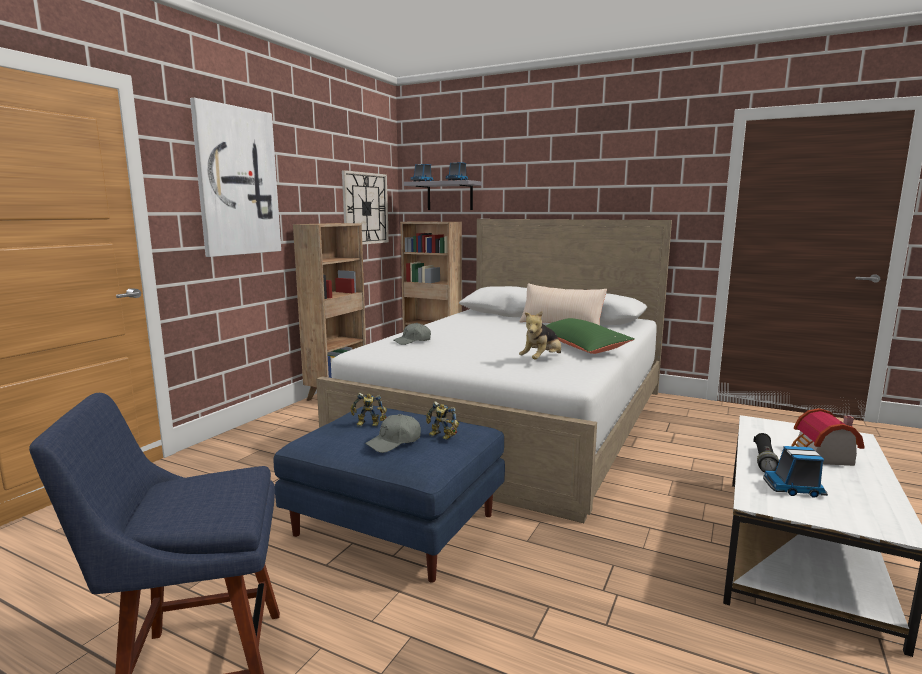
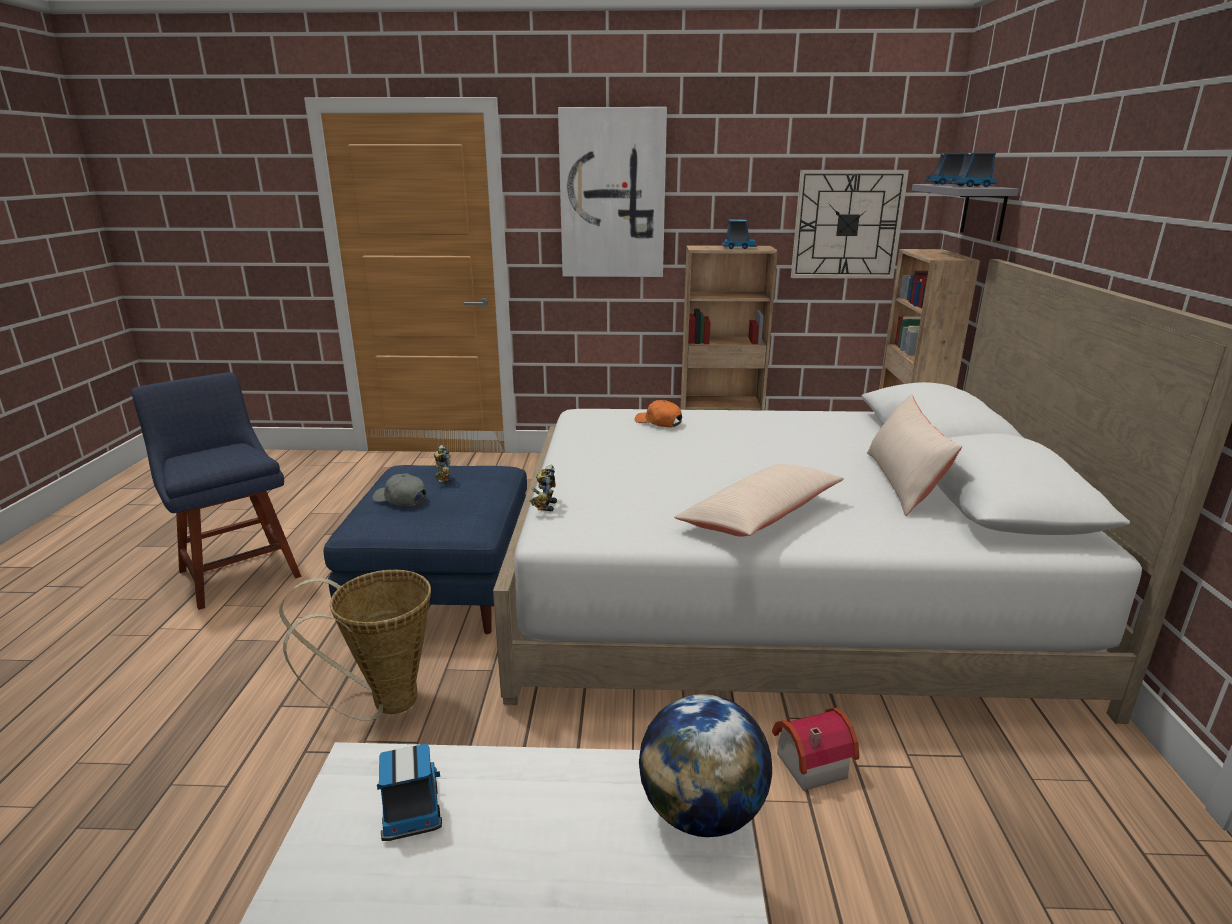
camera: 65 degrees right, 10 degrees up
grey cap [393,323,431,345] -> orange cap [634,400,682,428]
toy robot [426,401,459,439] -> toy robot moved to [530,465,557,511]
plush toy [519,311,561,359] -> none
green pillow [546,318,635,354] -> beige pillow [674,464,844,537]
black flashlight [753,433,779,473] -> none
toy house [791,408,865,466] -> toy house moved to [772,707,859,791]
none -> basket [279,570,431,721]
none -> globe [639,694,772,837]
none -> toy truck [722,219,757,249]

